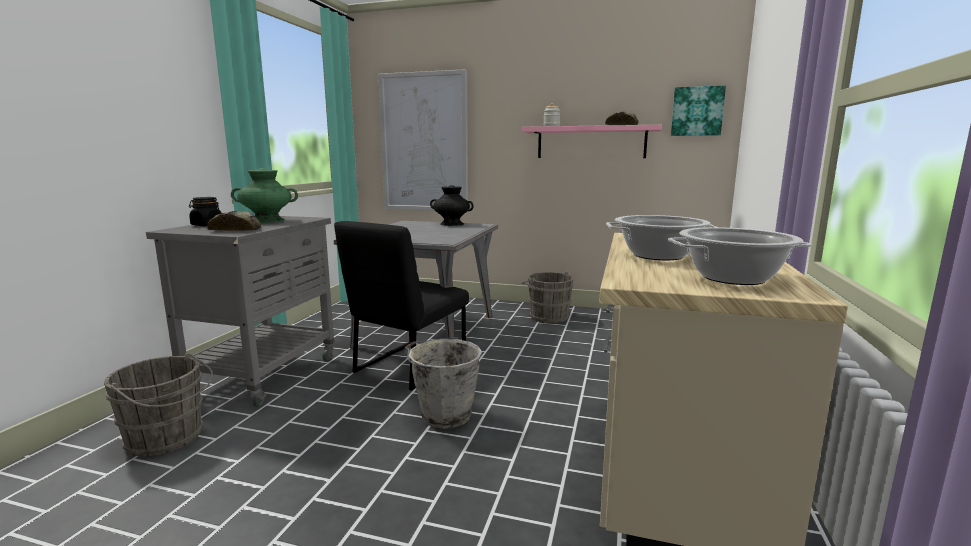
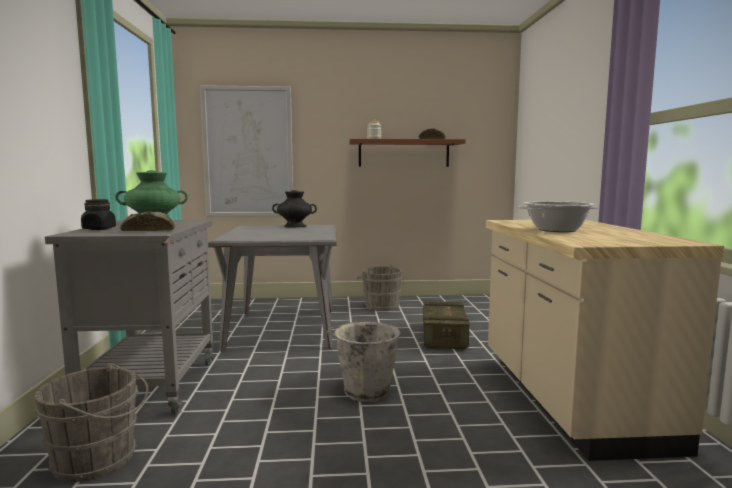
camera: 20 degrees left, 5 degrees down
black chair [334,221,469,391] -> none
pink shelf [522,125,662,158] -> brown shelf [349,139,466,167]
cooking pot [668,227,812,285] -> none
picture [671,86,726,136] -> none
none -> crate [423,301,469,349]

